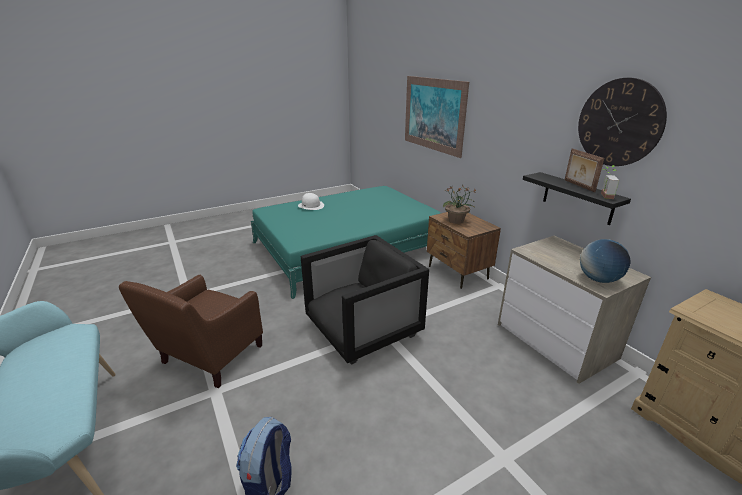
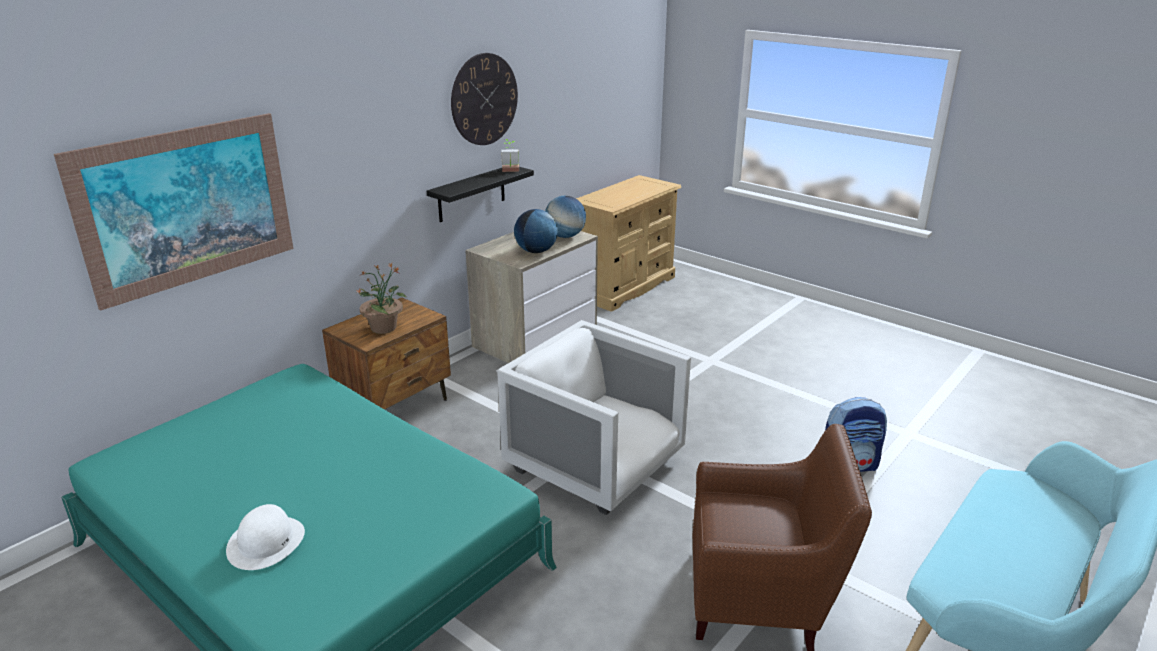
camera: 110 degrees left, 0 degrees up
black armchair [301,235,429,365] -> white armchair [497,320,691,515]
picture frame [565,148,604,192] -> none
none -> globe [514,209,558,253]

